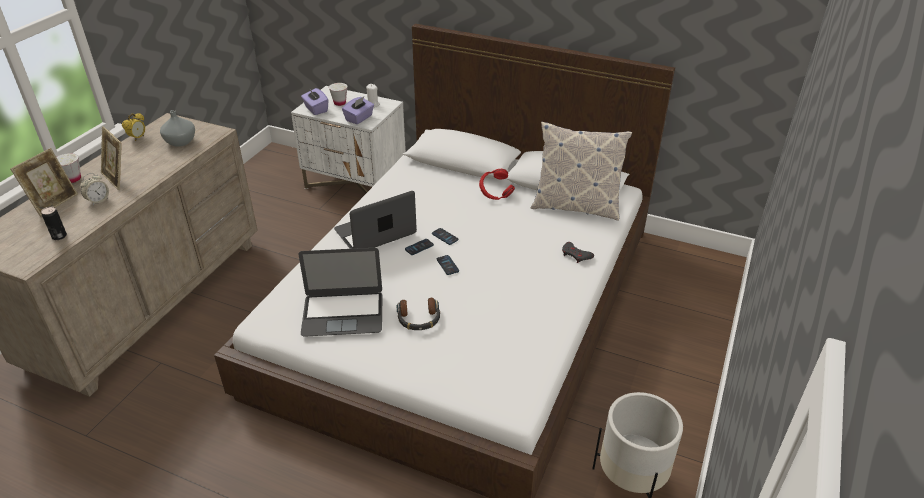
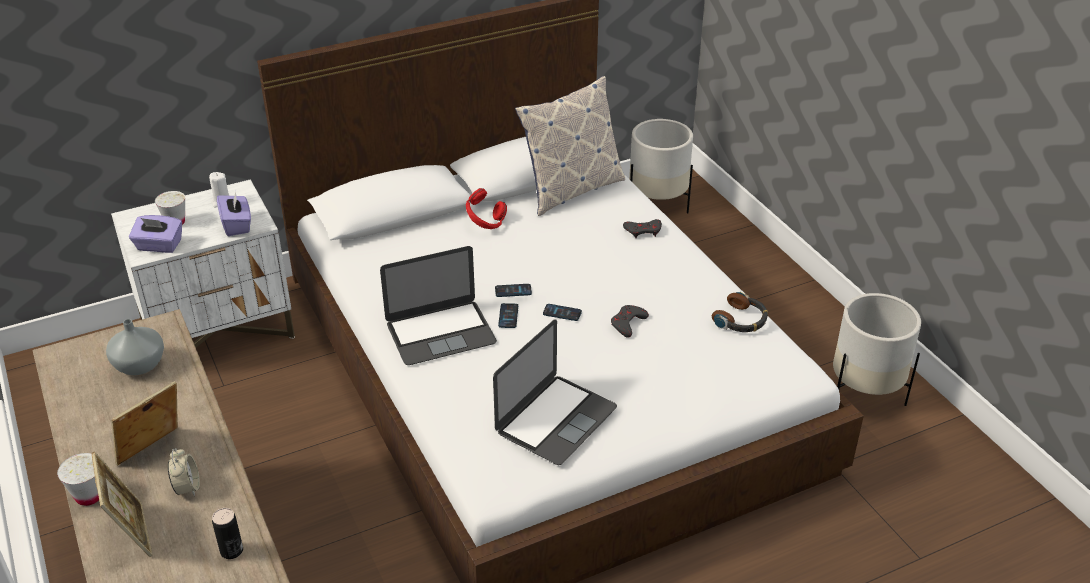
camera: 50 degrees left, 0 degrees up
picture frame [101,126,122,190] -> picture frame turned 135 degrees clockwise [111,381,178,466]
alarm clock [122,113,145,141] -> none
laptop [334,191,417,249] -> laptop turned 120 degrees counterclockwise [380,246,497,365]
headphones [396,298,440,330] -> headphones moved to [712,292,768,332]
none -> grey game controller [611,305,649,337]
none -> white planter [629,119,693,213]

